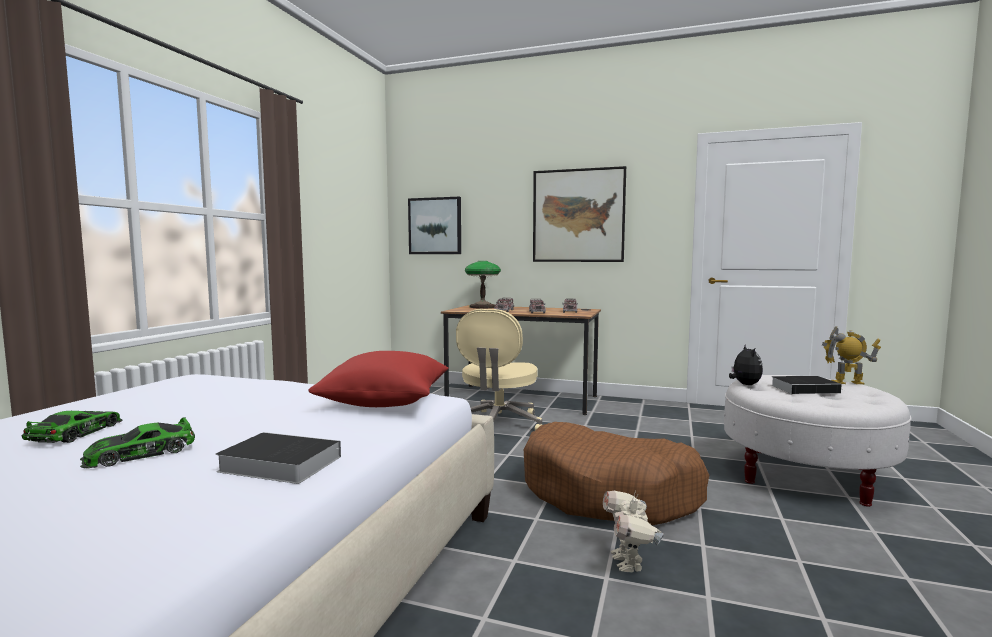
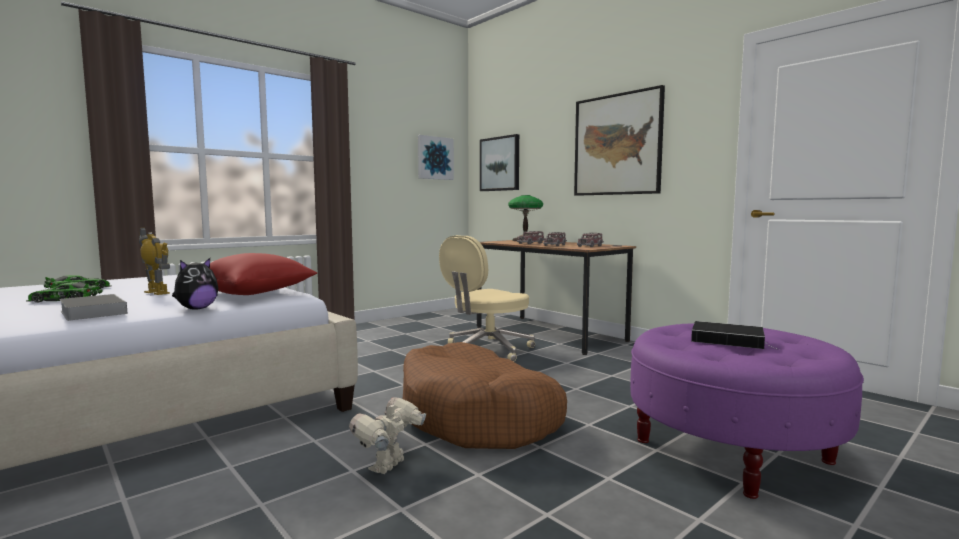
camera: 30 degrees right, 0 degrees up
white ottoman [724,375,911,507] -> purple ottoman [630,324,864,499]
plush toy [729,344,763,385] -> plush toy moved to [172,258,218,309]
toy robot [822,326,881,384] -> toy robot moved to [139,228,170,295]
none -> picture [418,135,454,180]

